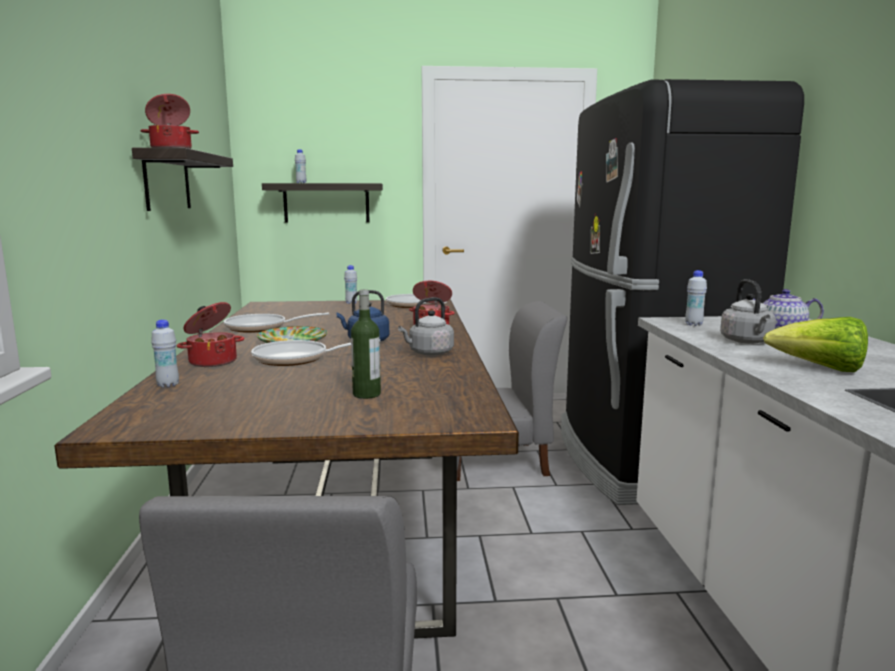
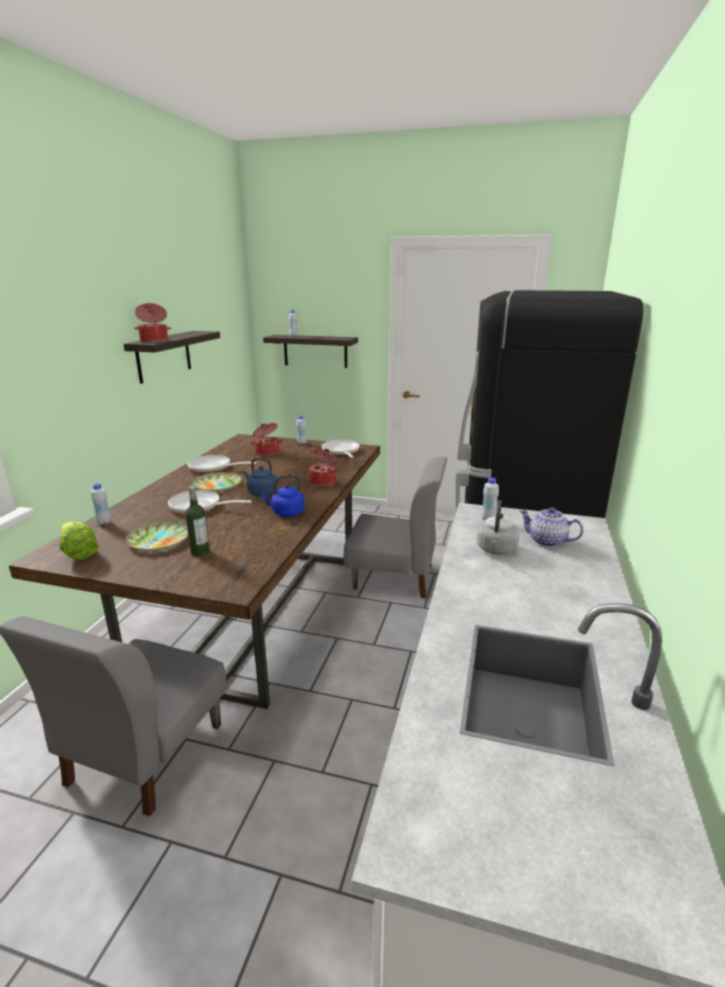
camera: 20 degrees right, 10 degrees up
cooking pot [177,302,244,367] -> cooking pot moved to [250,423,284,456]
grey kettle [398,297,454,356] -> blue kettle [261,475,305,517]
lettuce [763,317,868,372] -> lettuce moved to [60,521,99,560]
none -> plate [126,522,188,551]

